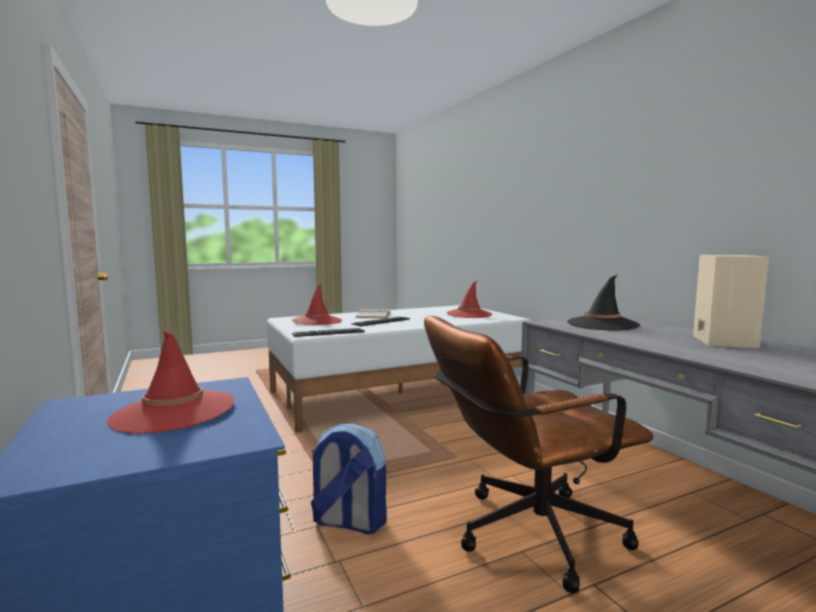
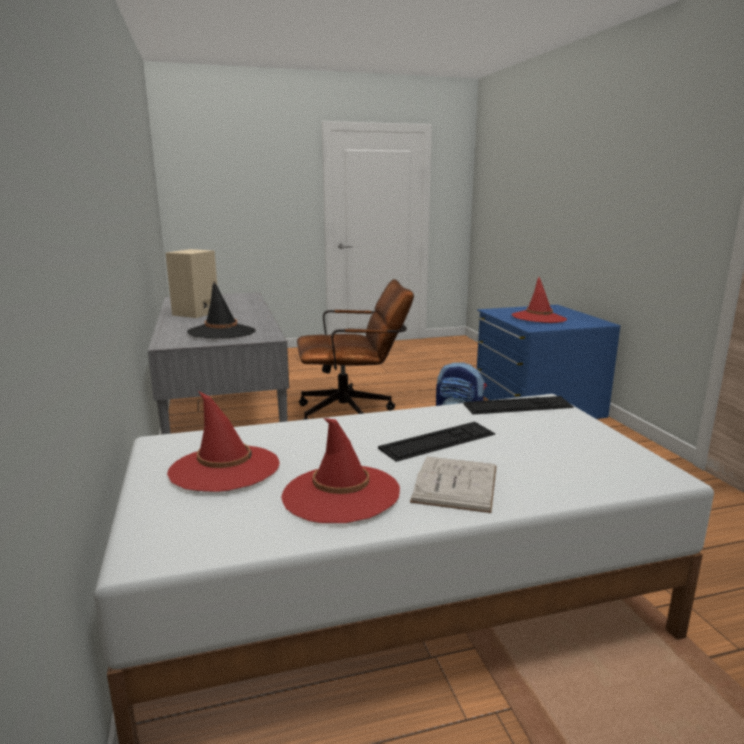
camera: 170 degrees left, 10 degrees up
red hat [292,284,342,325] -> red hat moved to [281,418,400,523]

